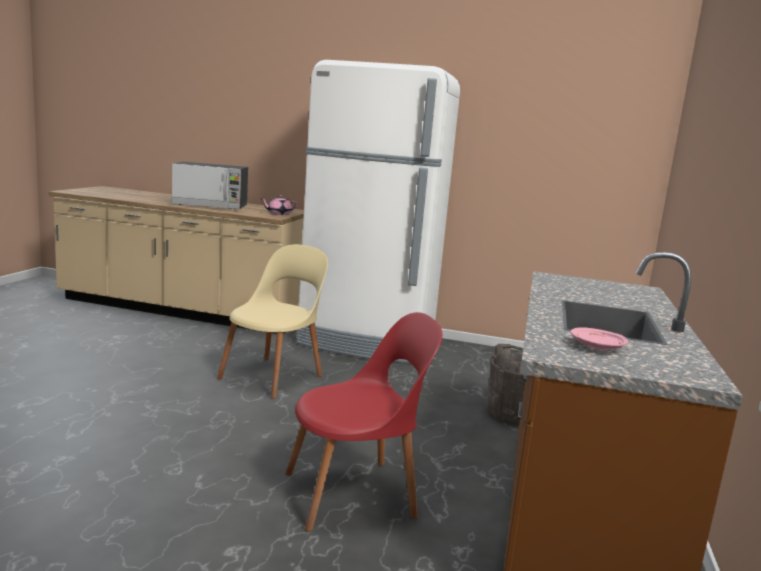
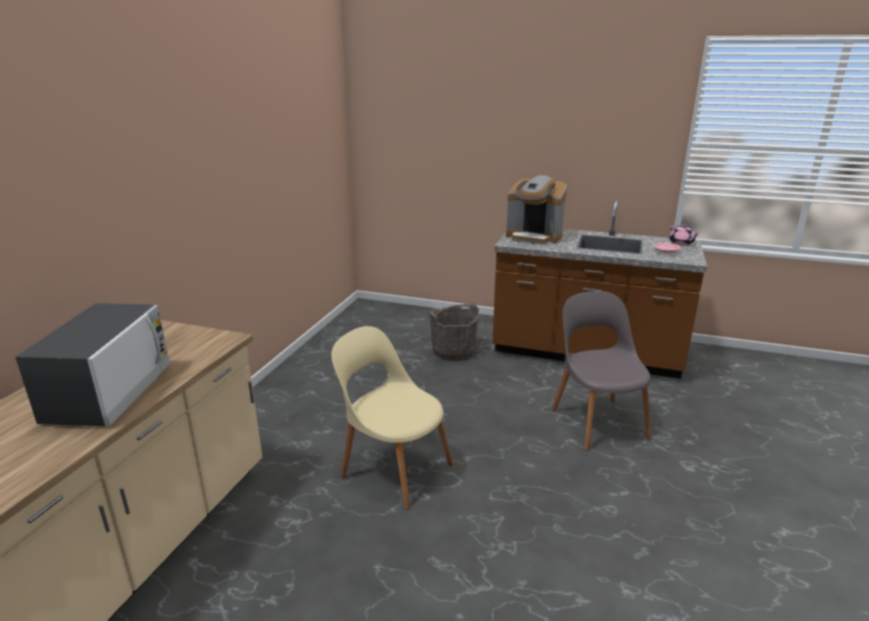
camera: 85 degrees left, 10 degrees up
pink teapot [262,195,298,215] -> pink teapot moved to [669,224,698,245]
red chair [286,312,442,531] -> grey chair [552,291,651,451]
white fridge [297,60,460,363] -> none
none -> coffee machine [506,175,567,245]

